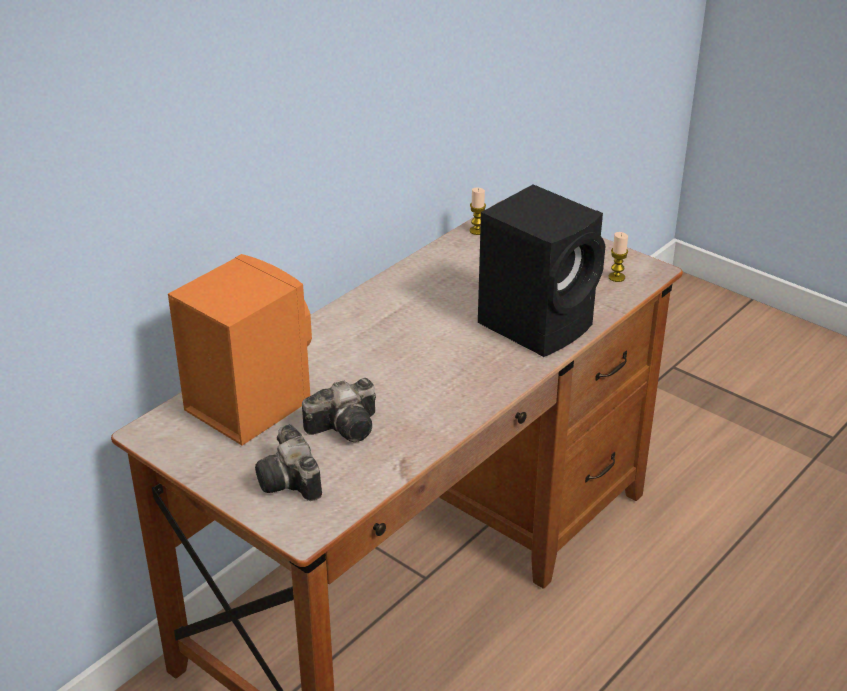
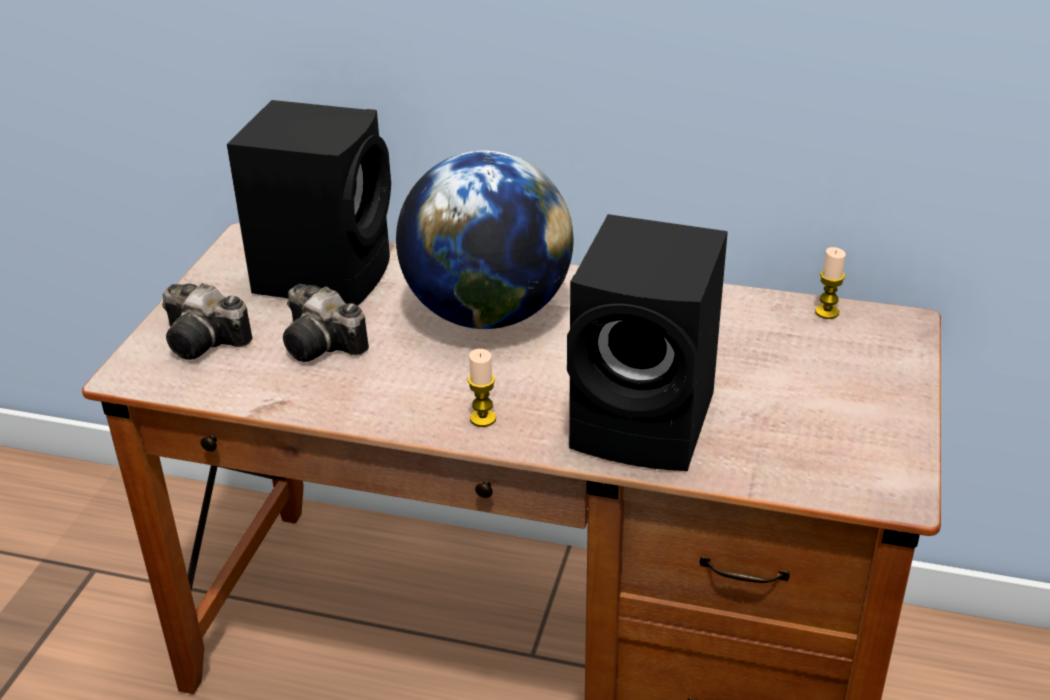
camera: 65 degrees right, 0 degrees up
orange speaker [168,254,312,446] -> black speaker [227,100,391,306]
camera [255,424,322,501] -> camera turned 105 degrees counterclockwise [162,283,253,360]
candle [608,232,628,282] -> candle moved to [468,349,496,427]
none -> globe [396,151,574,329]

